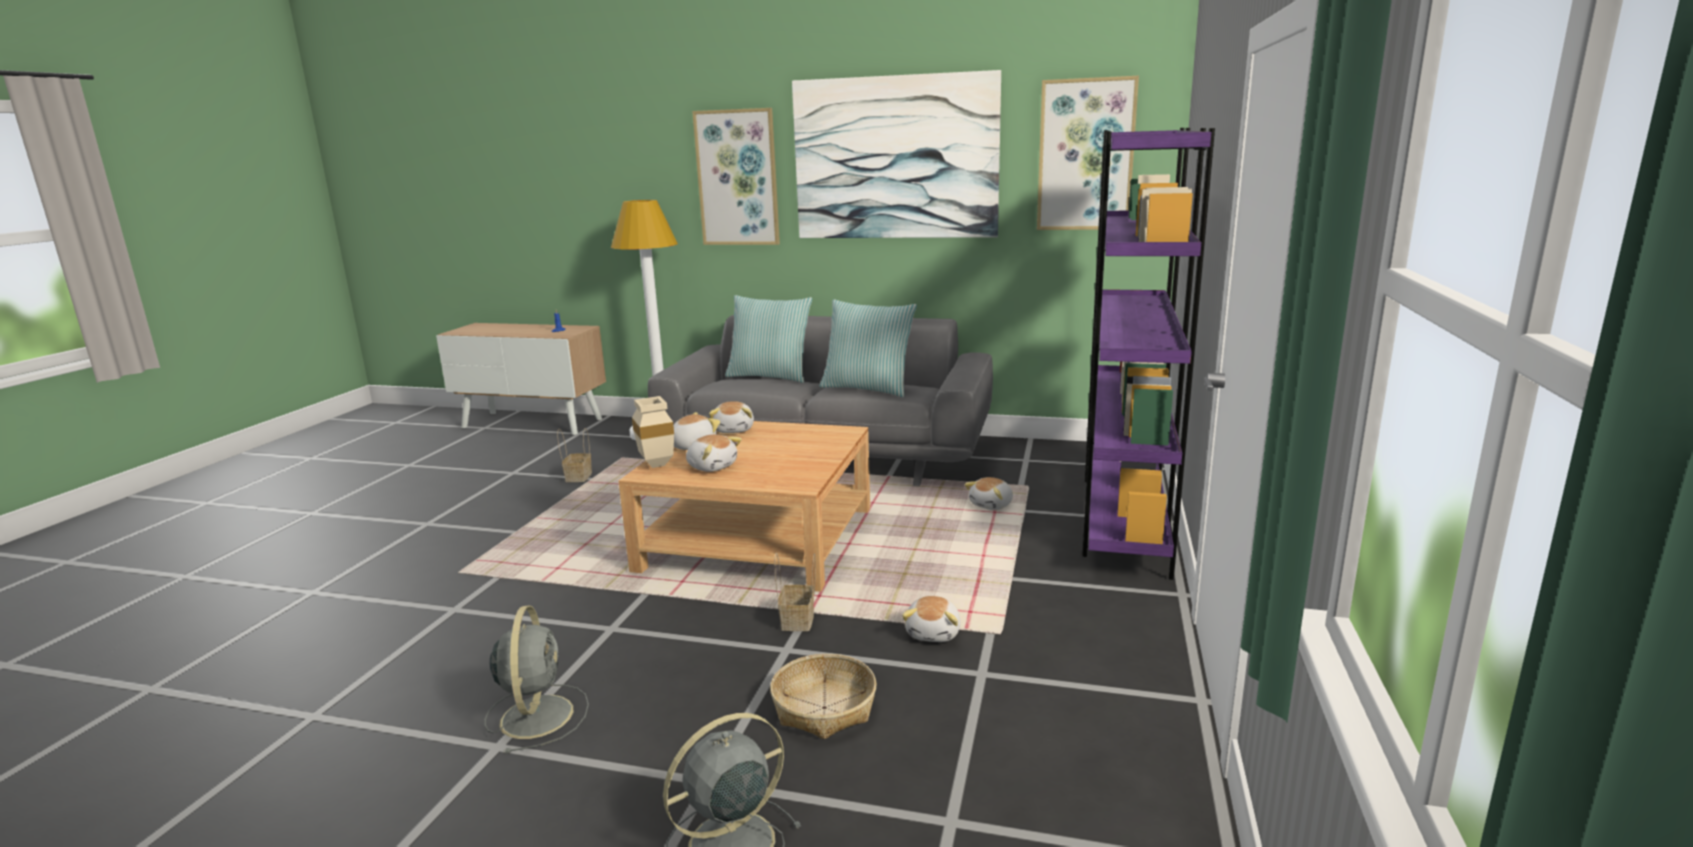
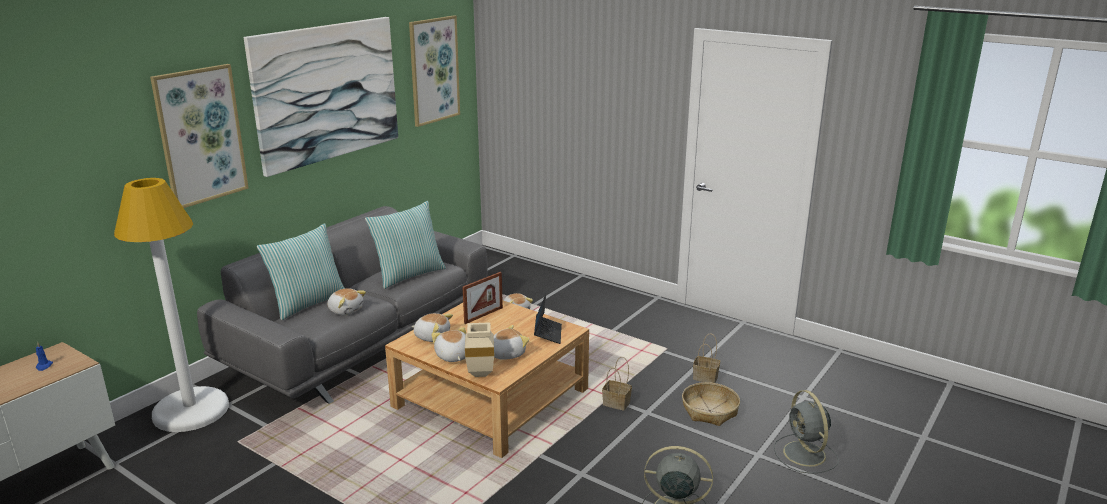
camera: 70 degrees left, 5 degrees up
basket [557,428,592,482] -> basket moved to [693,333,720,383]
plush toy [902,596,961,642] -> plush toy moved to [327,288,366,315]
purple bookcase [1082,128,1215,580] -> none
none -> picture frame [462,272,503,324]
none -> laptop [534,294,562,344]

